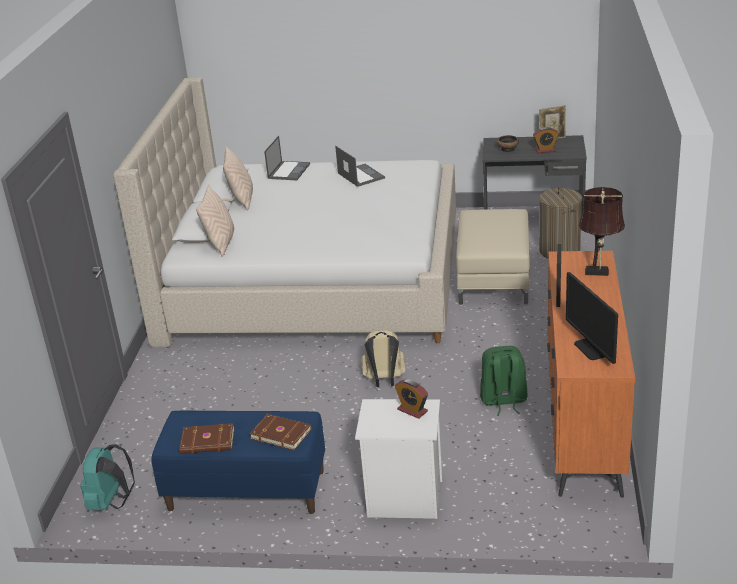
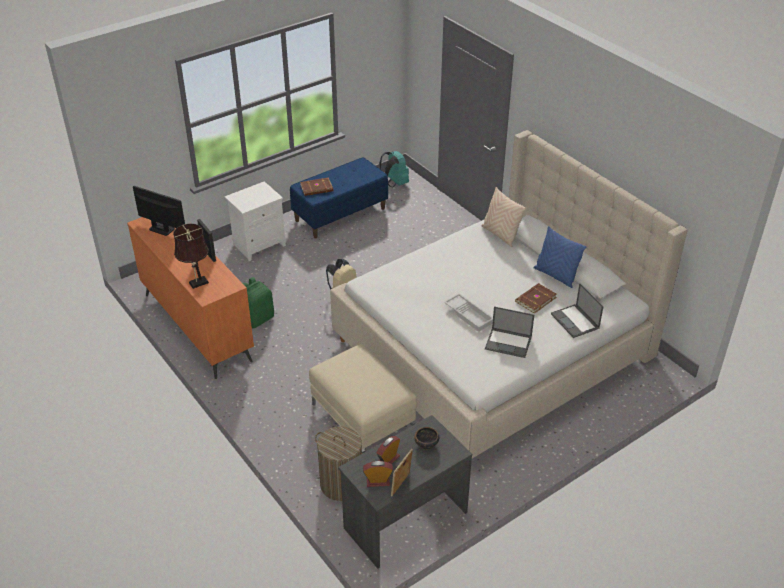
camera: 135 degrees right, 10 degrees up
brown book [179,423,234,454] -> brown book moved to [515,283,557,314]
beige pillow [223,146,253,211] -> blue pillow [534,226,587,288]
alarm clock [395,379,428,419] -> alarm clock moved to [363,461,393,487]
none -> white tray [444,293,493,332]

